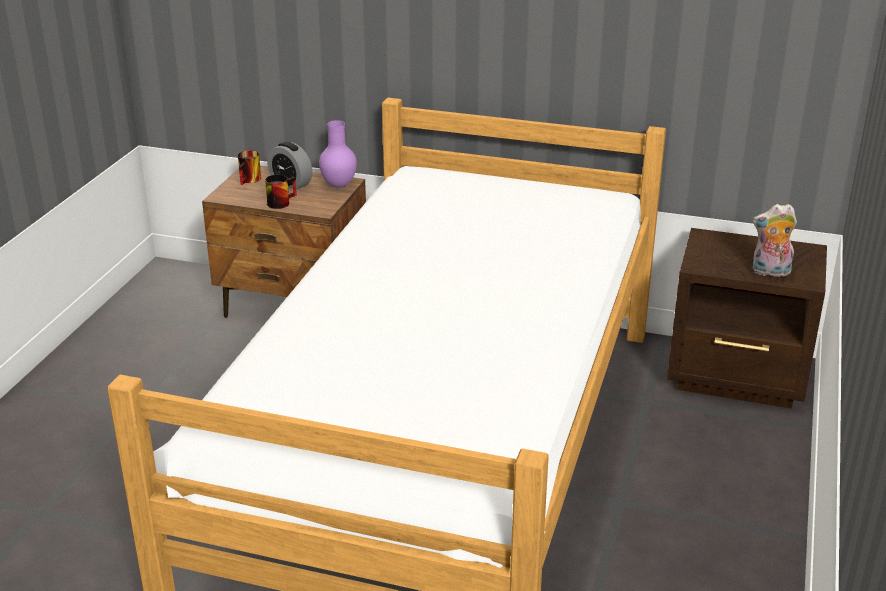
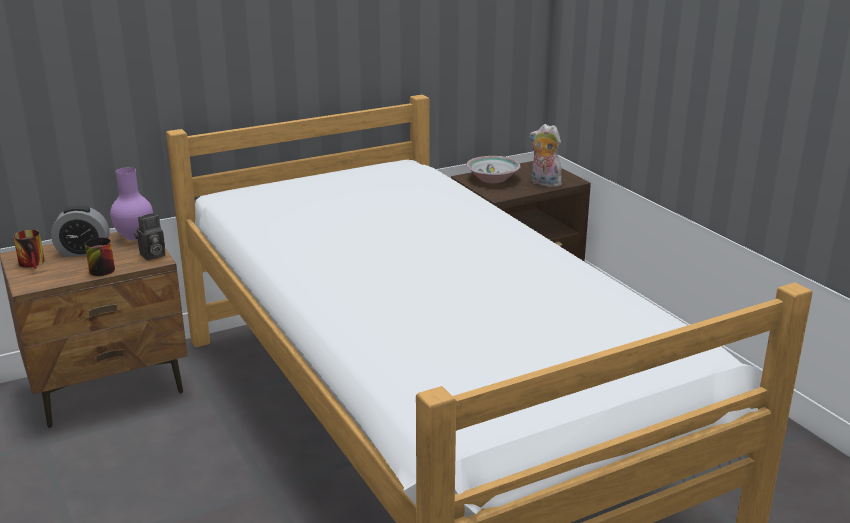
camera: 45 degrees left, 5 degrees down
plush toy [753,204,797,277] -> plush toy turned 75 degrees clockwise [529,124,562,187]
none -> camera [134,213,165,260]
none -> bowl [466,156,521,183]

